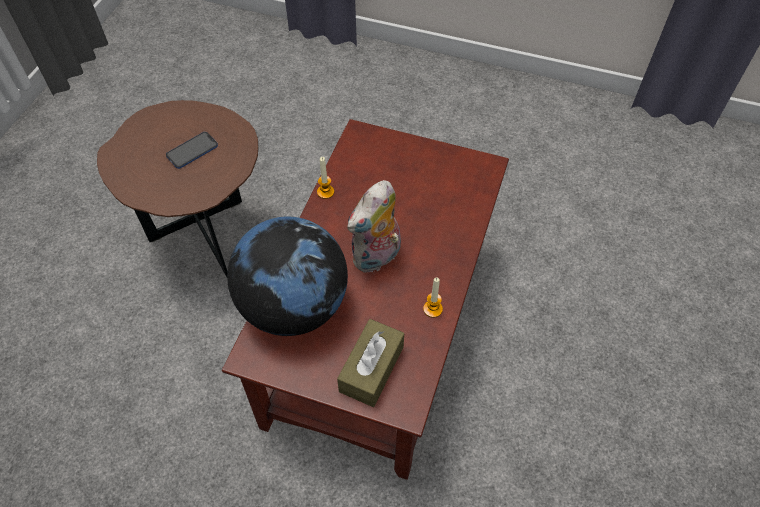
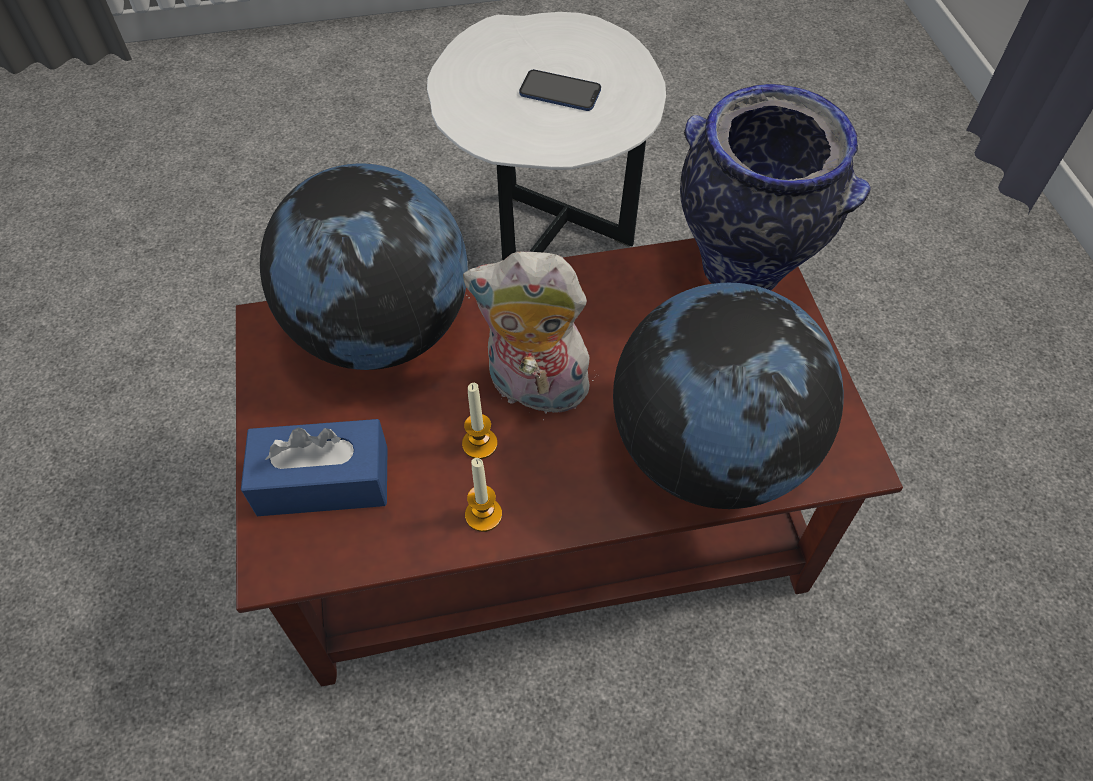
camera: 60 degrees right, 0 degrees up
brown side table [97,100,258,277] -> white side table [427,12,666,260]
candle [317,157,334,199] -> candle moved to [462,383,498,459]
brown tissue box [337,319,404,407] -> blue tissue box [241,419,388,516]
none -> globe [613,283,844,509]
none -> vase [680,84,871,290]

